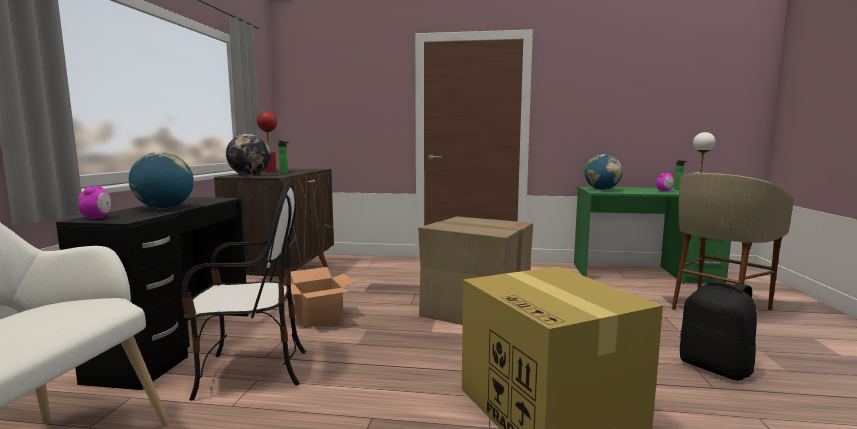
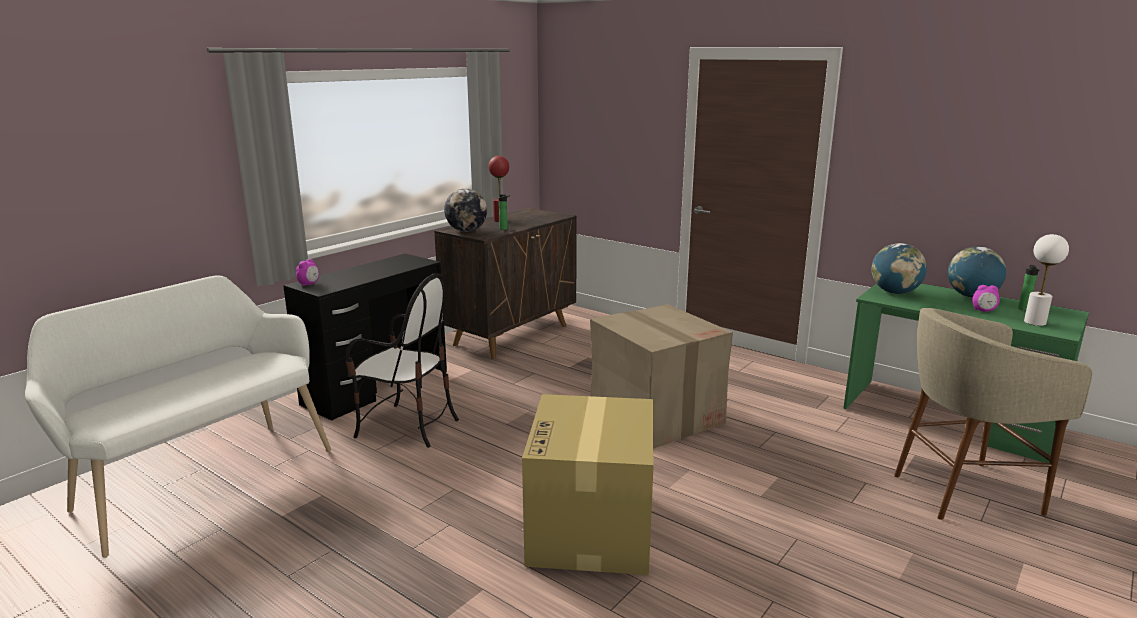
camera: 30 degrees right, 10 degrees up
globe [129,152,194,209] -> globe moved to [948,247,1006,298]
cardboard box [290,267,355,328] -> none
black backpack [680,278,757,381] -> none

